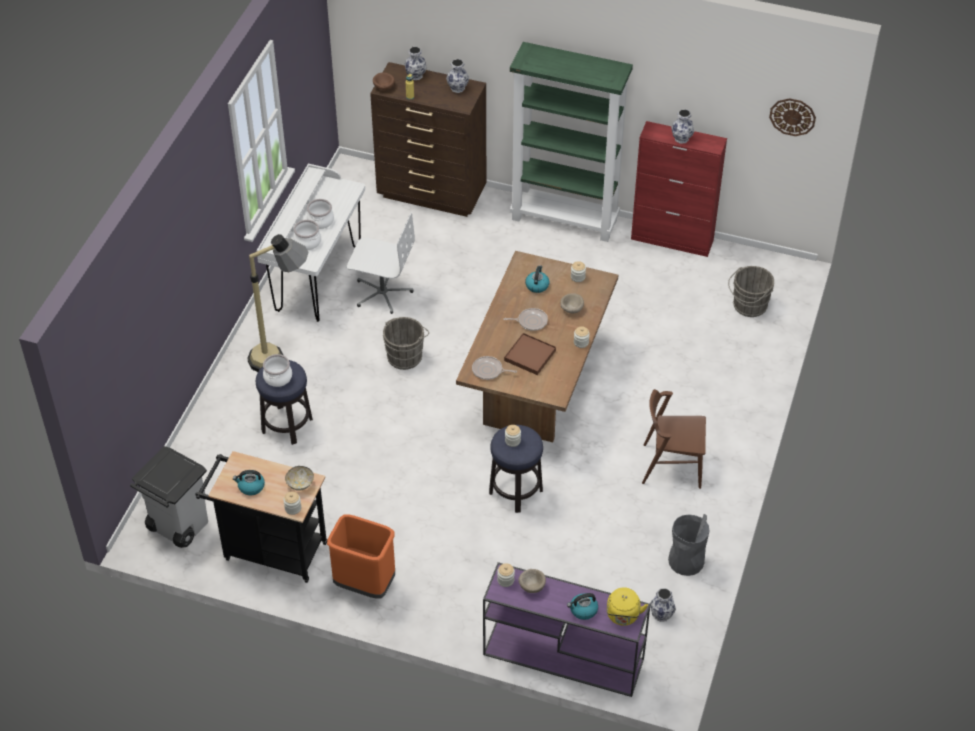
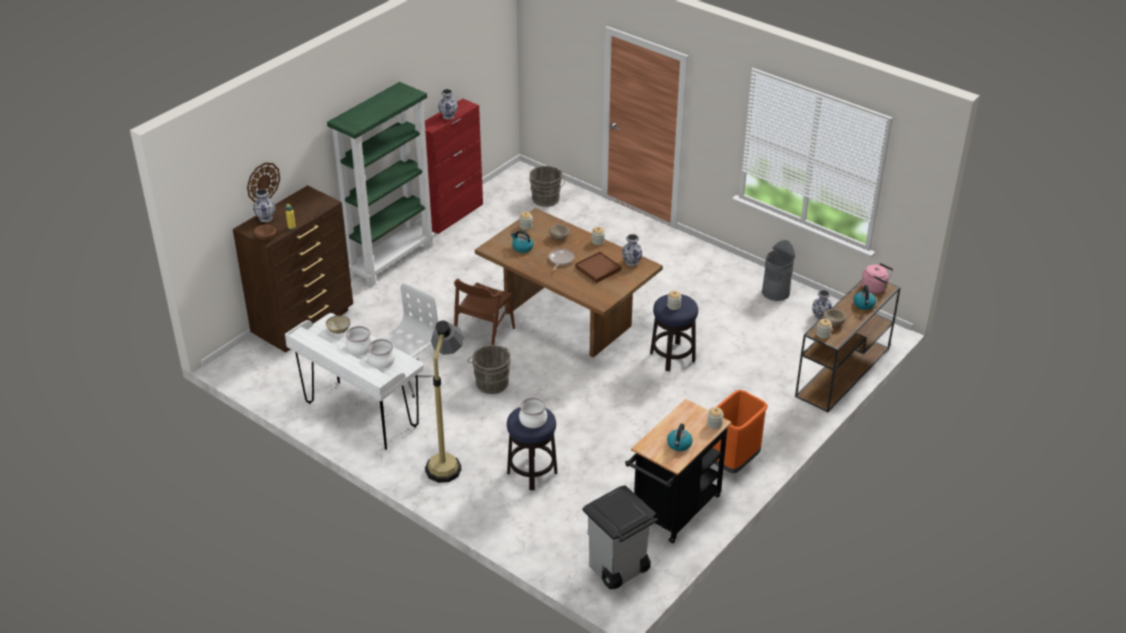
camera: 70 degrees left, 10 degrees down
bowl [285,466,314,491] -> bowl moved to [326,315,350,334]
vase [446,59,469,93] -> vase moved to [622,234,642,266]
frying pan [472,356,517,380] -> none
purple console table [483,562,651,697] -> brown console table [795,280,901,412]
yellow kettle [607,587,648,626] -> pink kettle [861,263,893,293]
brown chair [642,389,706,489] -> brown chair moved to [454,279,515,345]
wall clock [769,98,816,136] -> wall clock moved to [247,162,280,203]

